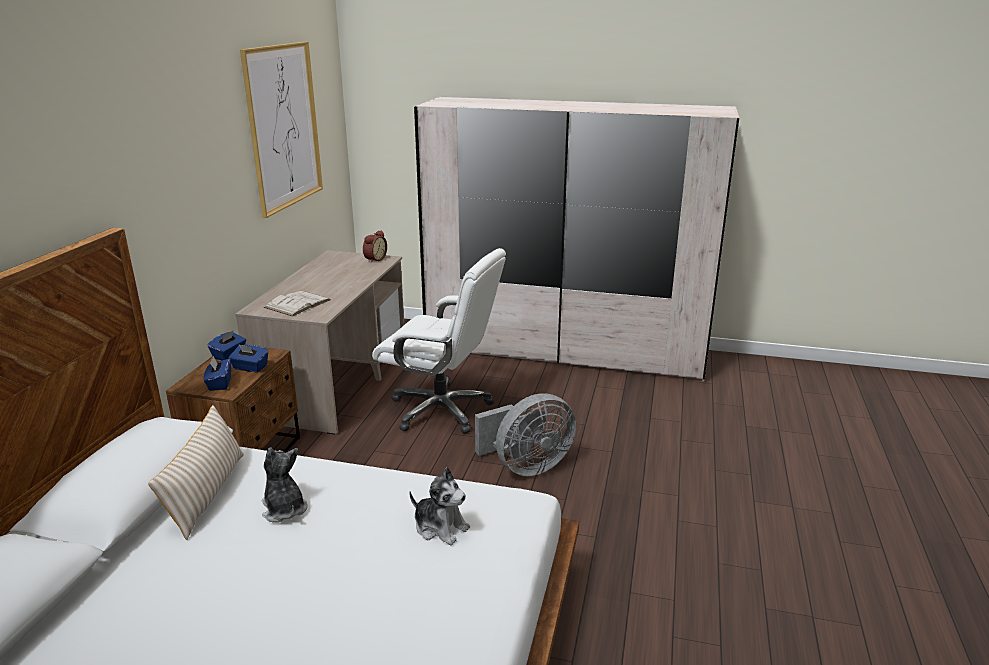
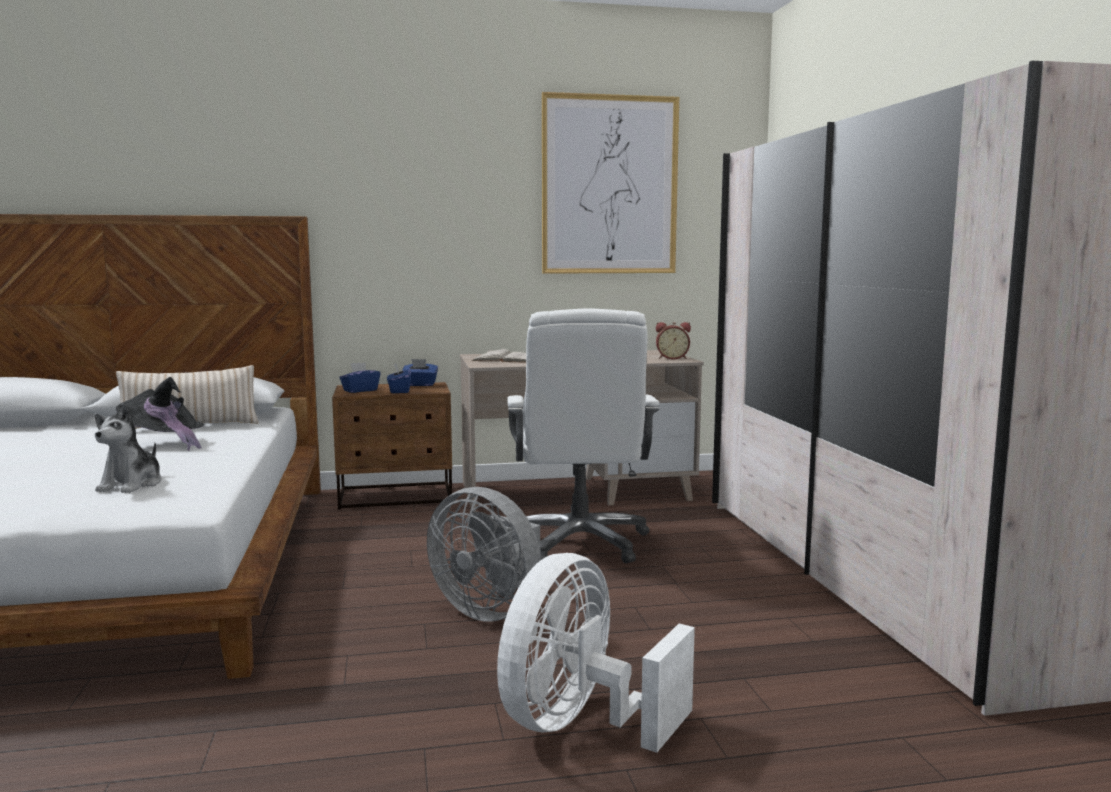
camera: 65 degrees right, 15 degrees down
plush toy [262,448,307,523] -> black hat [116,377,205,451]
none -> white fan [497,553,695,753]

